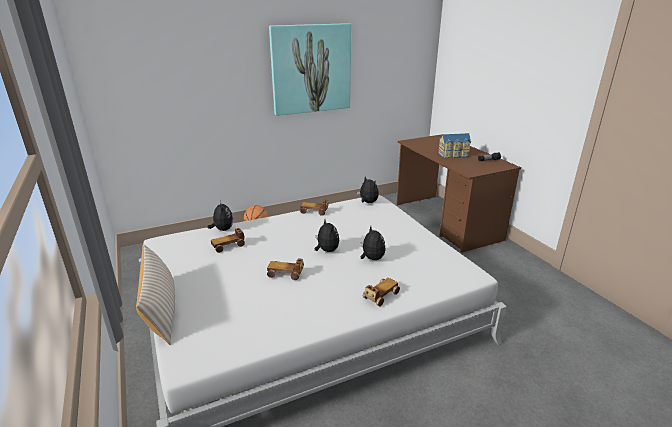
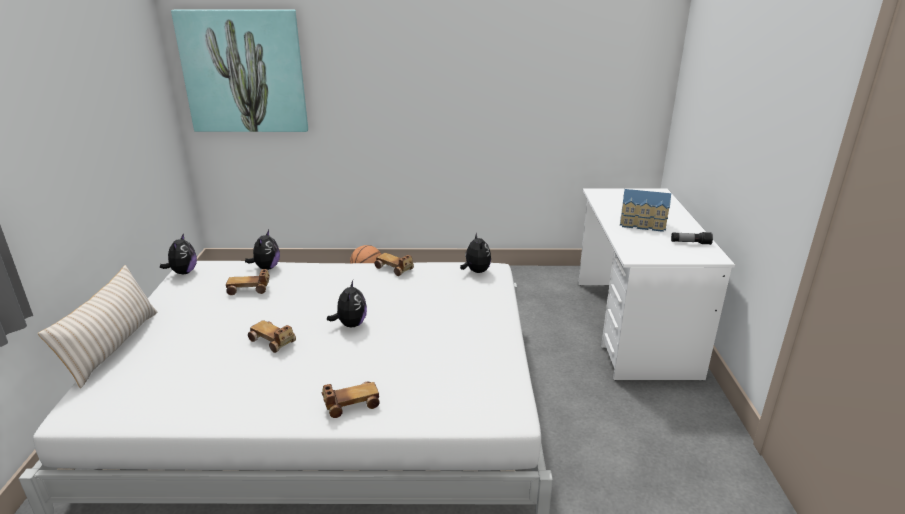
camera: 25 degrees right, 0 degrees up
picture [269,23,351,116] -> picture moved to [171,9,308,132]
plush toy [360,226,385,260] -> plush toy moved to [160,233,197,274]
brown desk [396,134,521,253] -> white desk [578,188,735,381]

